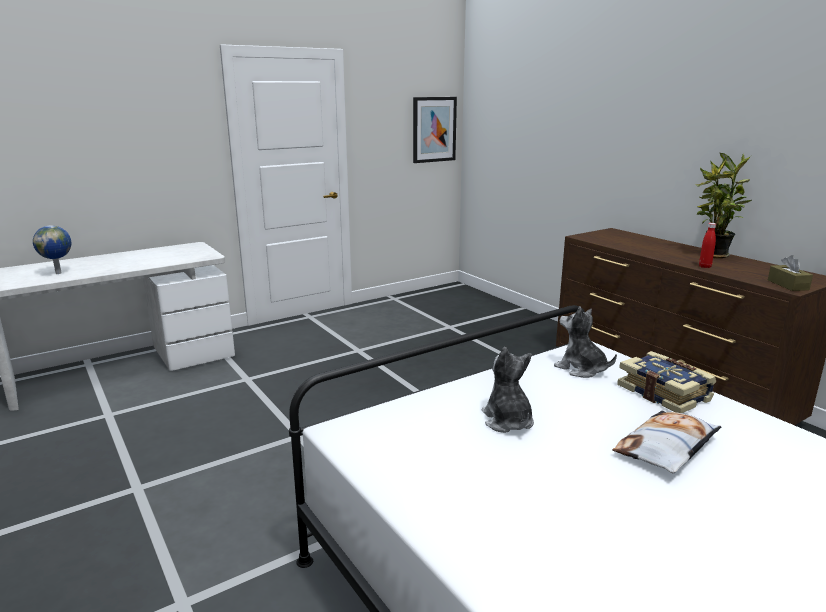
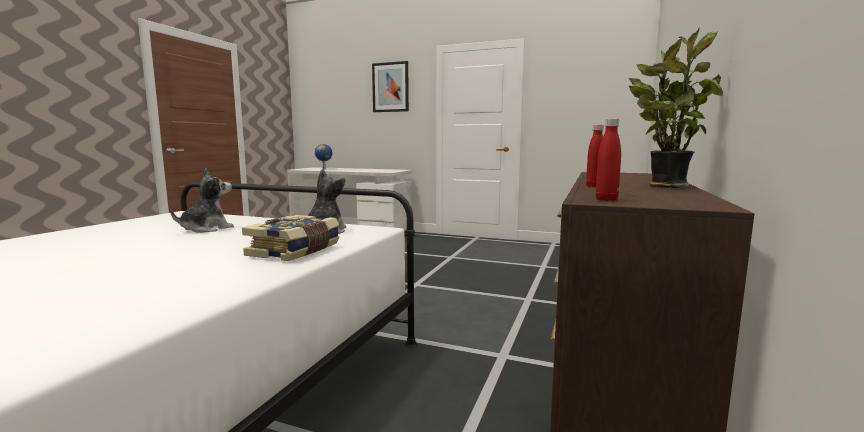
camera: 55 degrees right, 10 degrees down
picture [413,97,457,163] -> picture moved to [372,61,409,112]
pillow [612,411,721,473] -> none
brown tissue box [768,255,813,291] -> red bottle [596,118,621,201]

